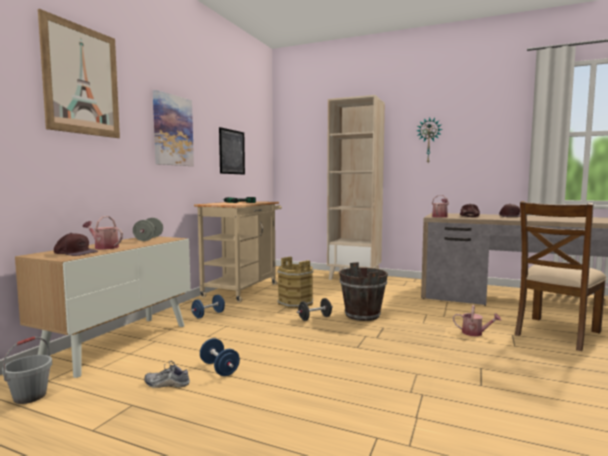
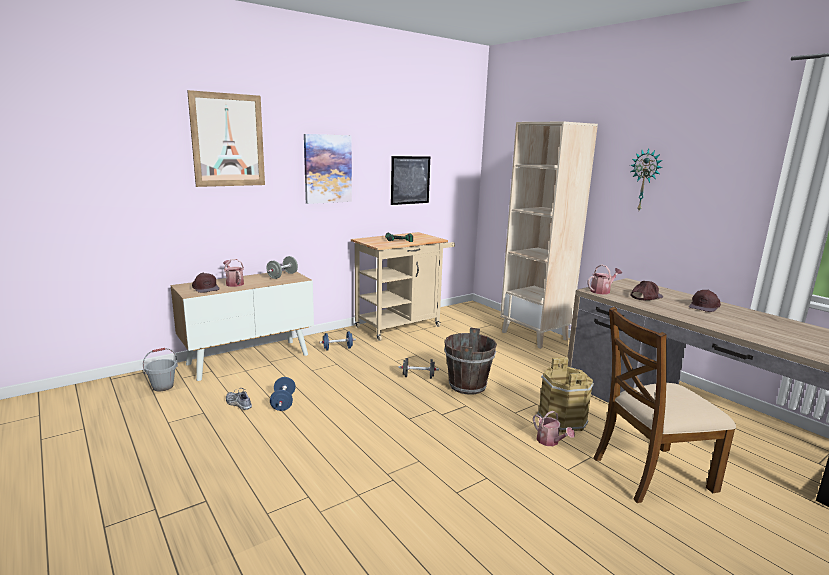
camera: 30 degrees right, 10 degrees up
brown bucket [277,257,313,308] -> brown bucket moved to [537,357,594,432]

